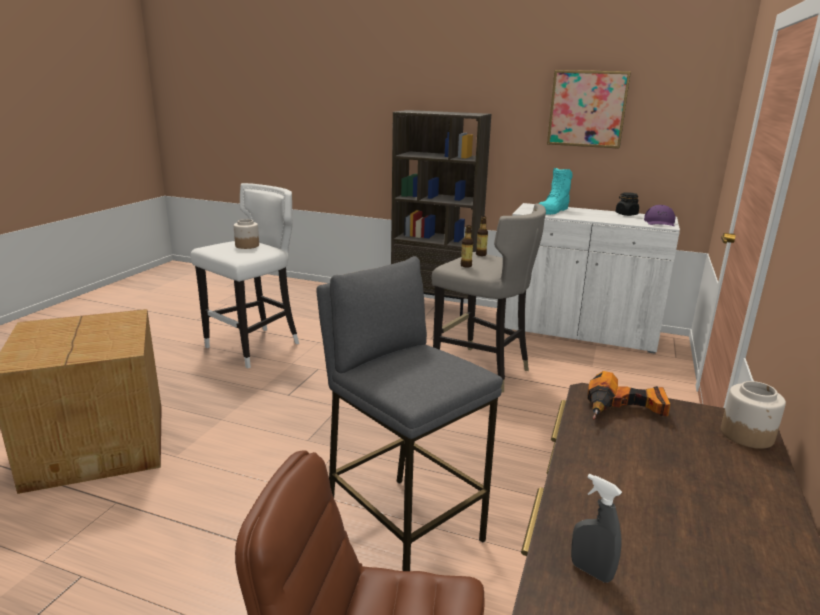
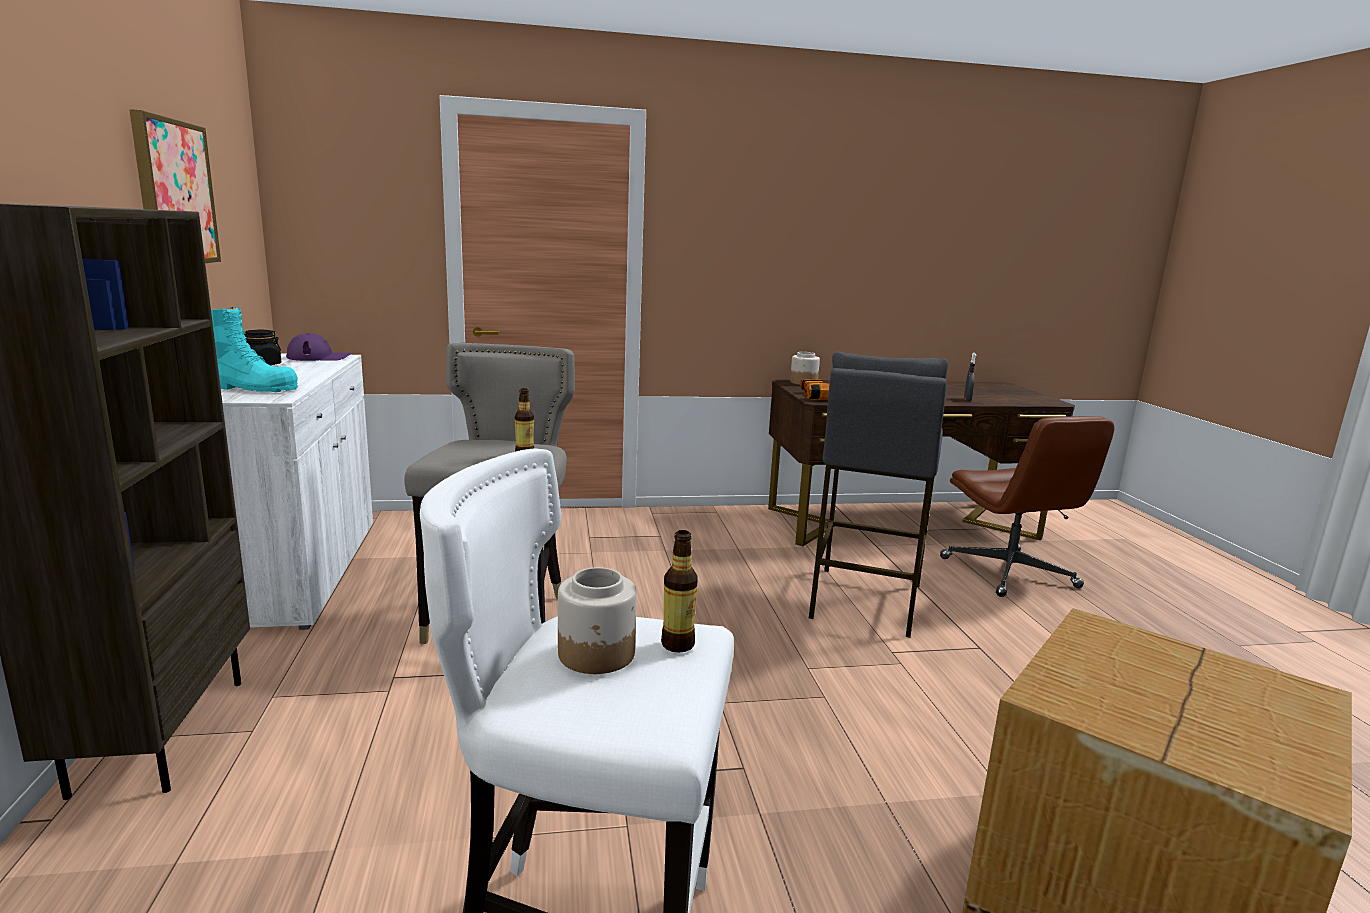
camera: 120 degrees left, 5 degrees down
bottle [476,216,488,256] -> bottle moved to [661,530,698,653]

